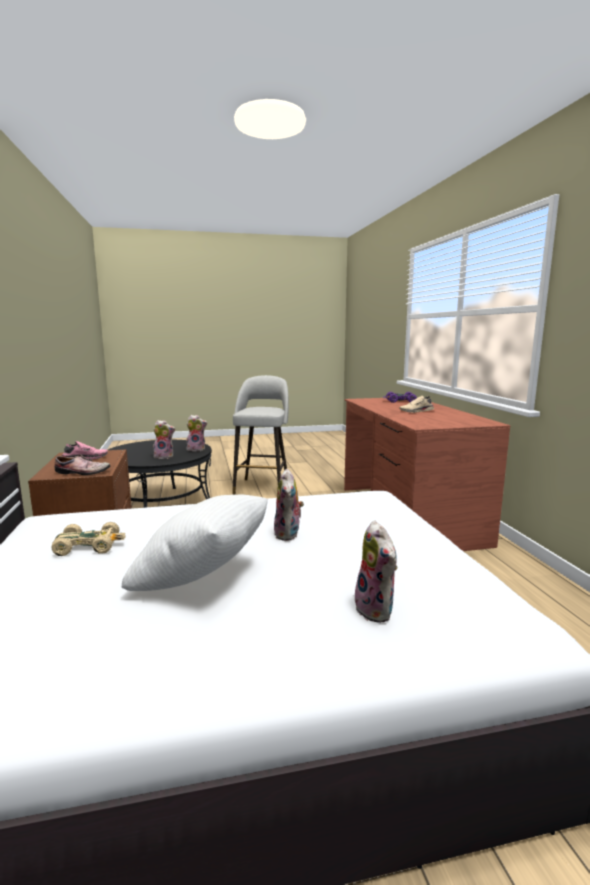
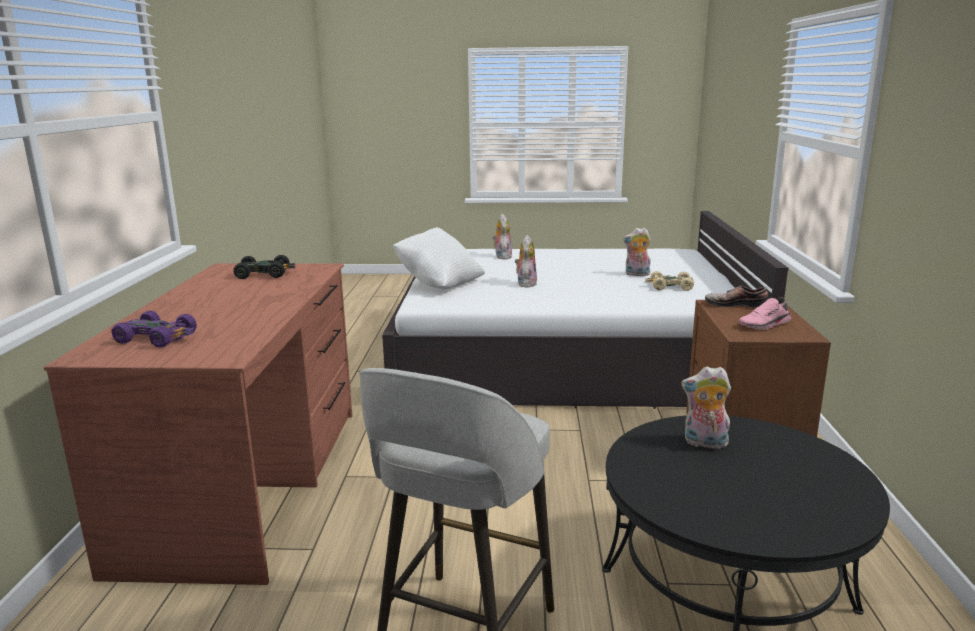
camera: 165 degrees left, 5 degrees up
white pillow [122,495,268,591] -> white pillow moved to [393,227,485,289]
plush toy [186,415,207,451] -> plush toy moved to [623,227,651,276]
beige shoe [399,396,434,413] -> none
none -> black toy car [233,255,296,279]

